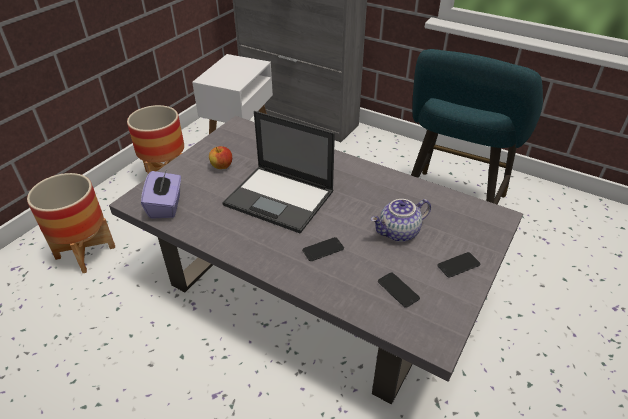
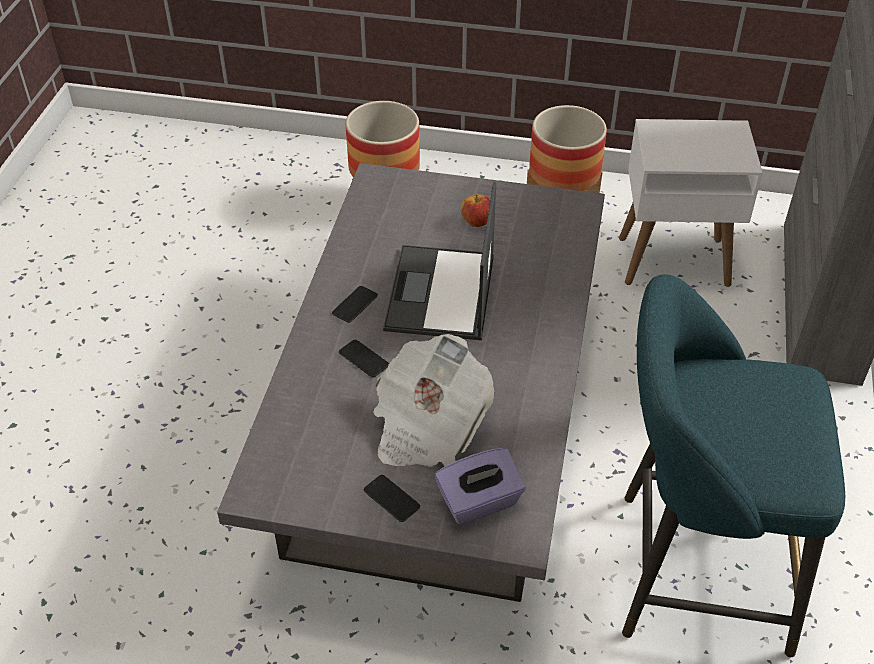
camera: 70 degrees right, 5 degrees up
purple tissue box [141,169,181,219] -> purple tissue box moved to [435,448,525,525]
teapot [371,199,431,242] -> newspaper [373,334,495,467]
phone [378,272,420,308] -> phone moved to [332,286,378,323]

